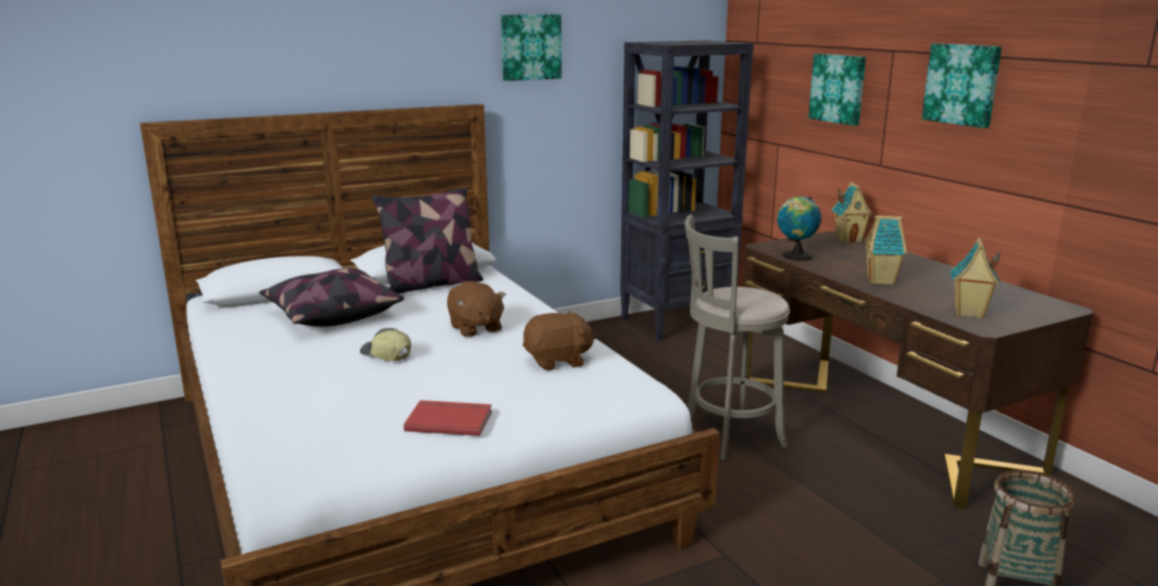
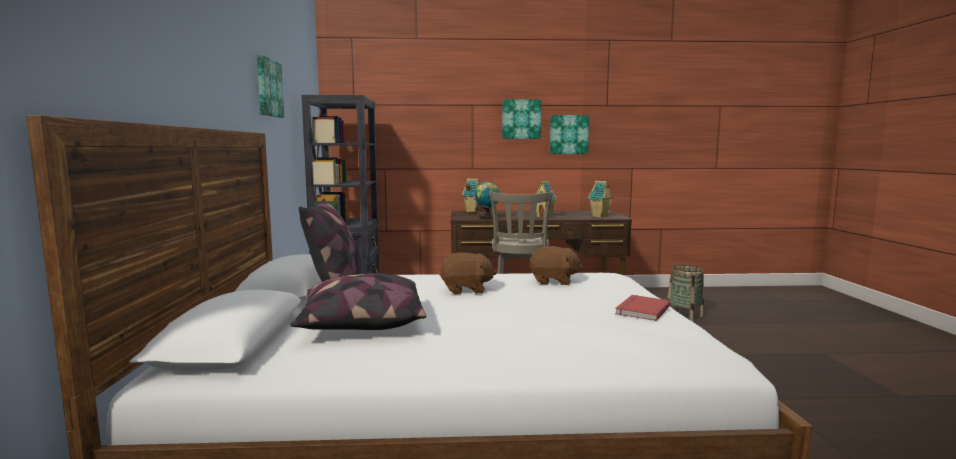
camera: 65 degrees left, 10 degrees down
cap [360,328,411,361] -> none
brown plush toy [523,311,596,371] -> brown plush toy turned 90 degrees clockwise [529,246,583,285]
picture [808,54,866,126] -> picture moved to [550,115,589,154]

